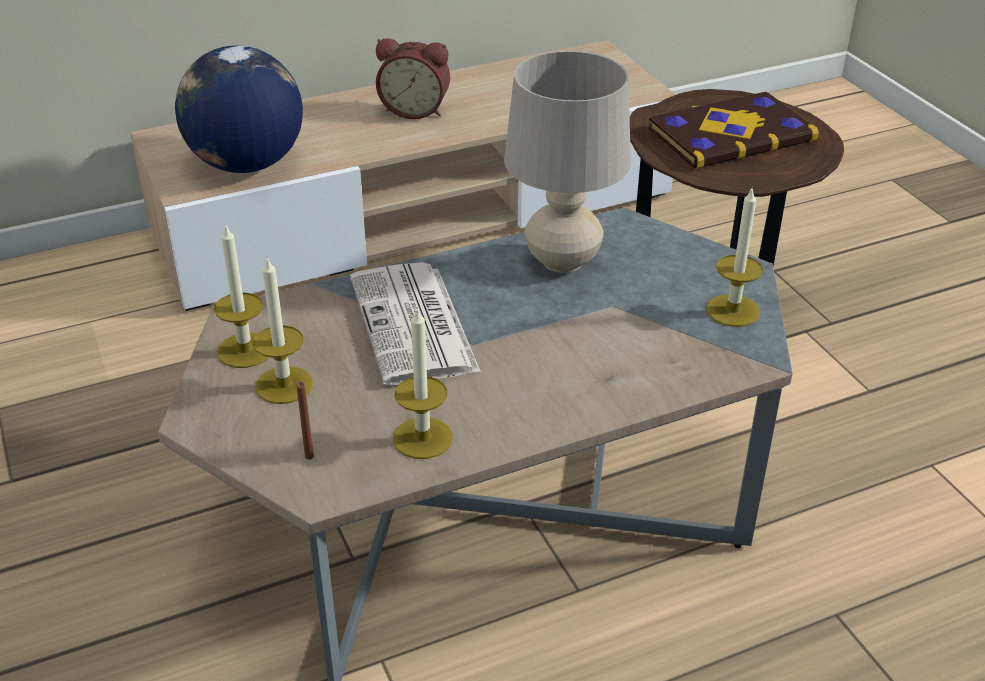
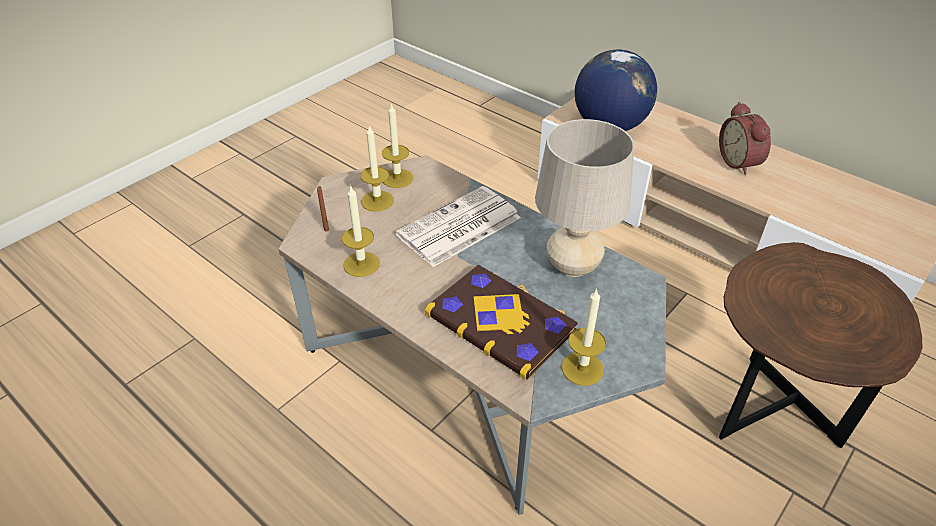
camera: 65 degrees right, 5 degrees up
book [648,91,819,169] -> book moved to [425,265,578,380]

